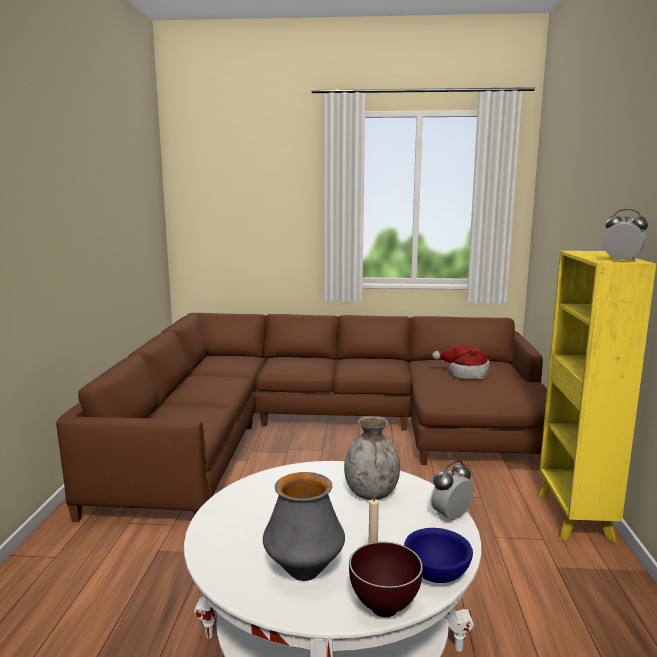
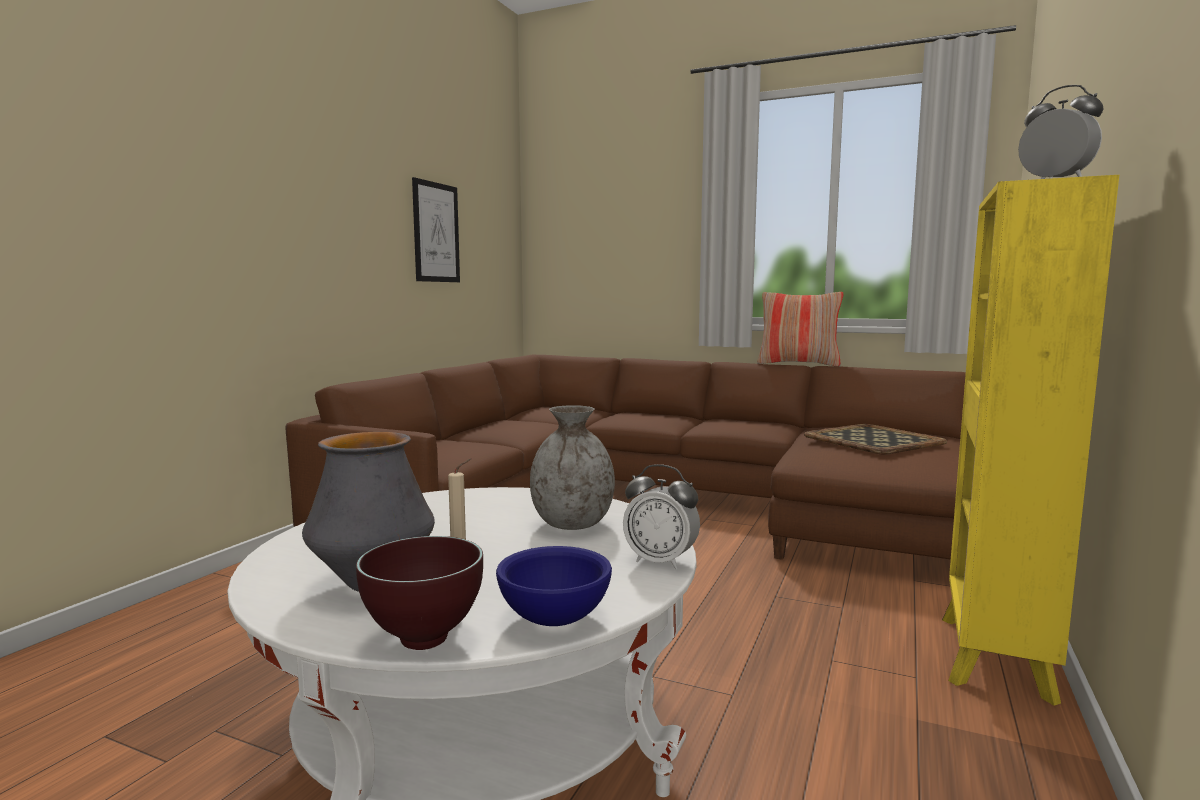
camera: 20 degrees right, 5 degrees down
alarm clock [430,460,474,520] -> alarm clock turned 135 degrees counterclockwise [623,464,700,569]
hat [432,345,490,379] -> tray [804,424,947,455]
none -> picture [412,177,460,282]
none -> pillow [757,292,843,366]

